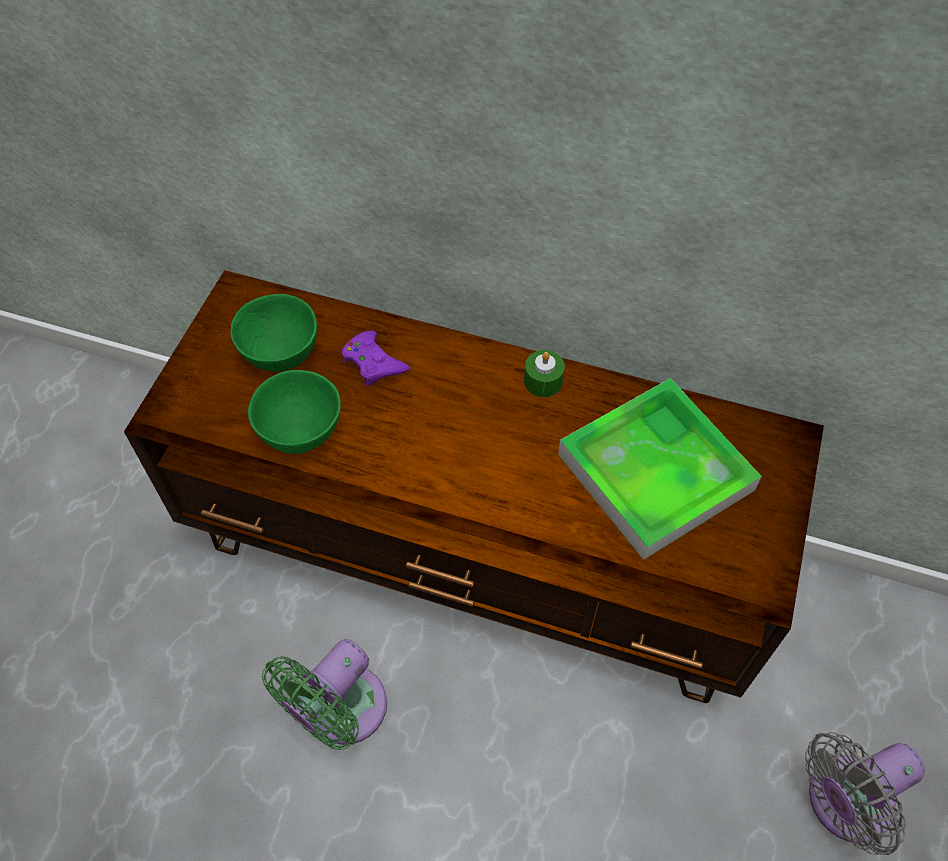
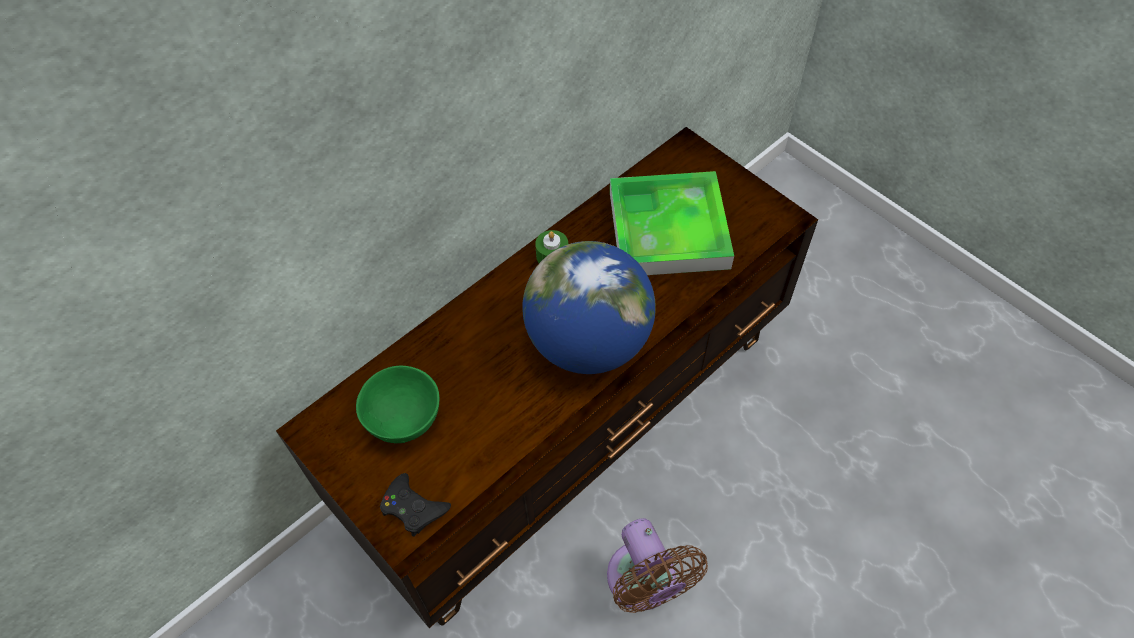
camera: 60 degrees left, 0 degrees up
green bowl [248,370,341,454] -> none
green fan [262,639,387,750] -> brown fan [607,518,708,613]
purple game controller [342,331,410,386] -> none
grey fan [805,732,925,855] -> none
none -> black game controller [380,473,451,537]
none -> globe [522,241,656,374]

